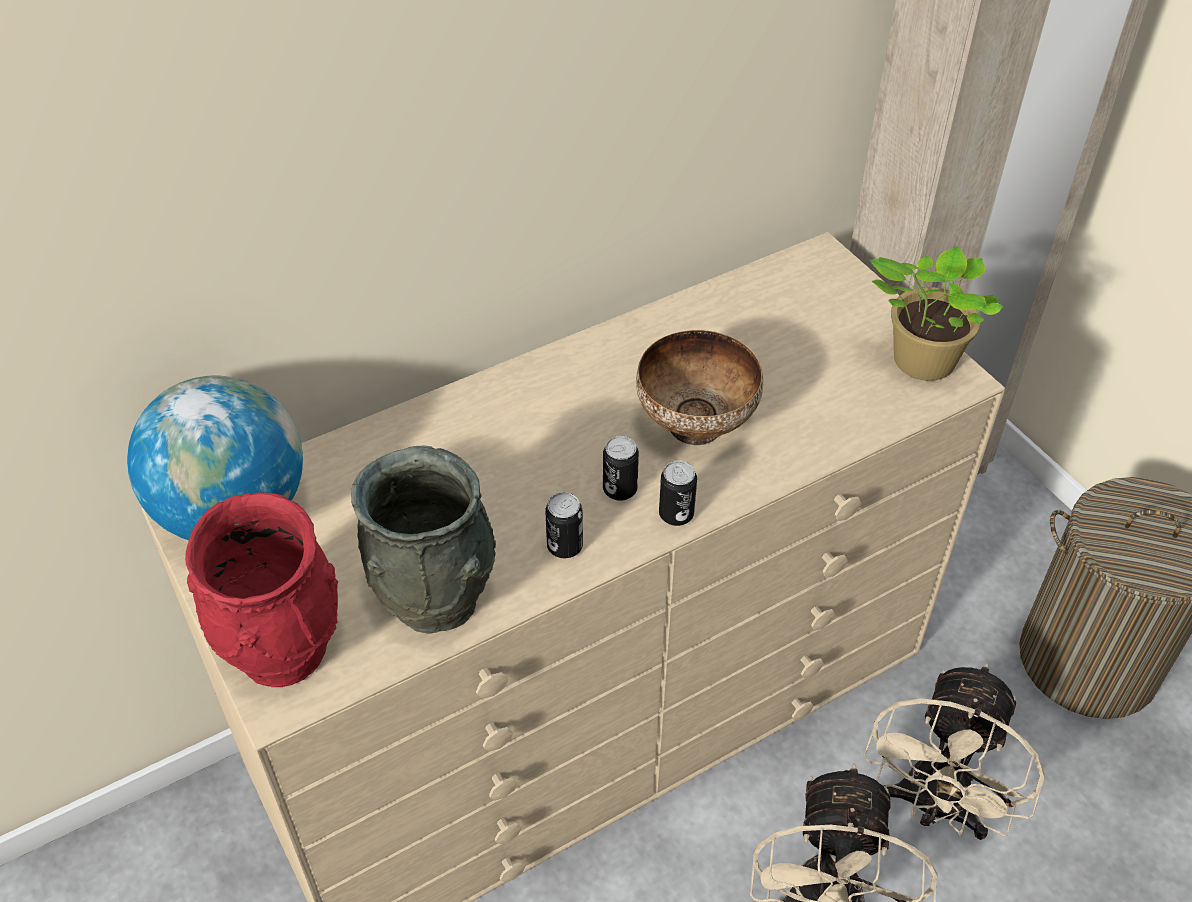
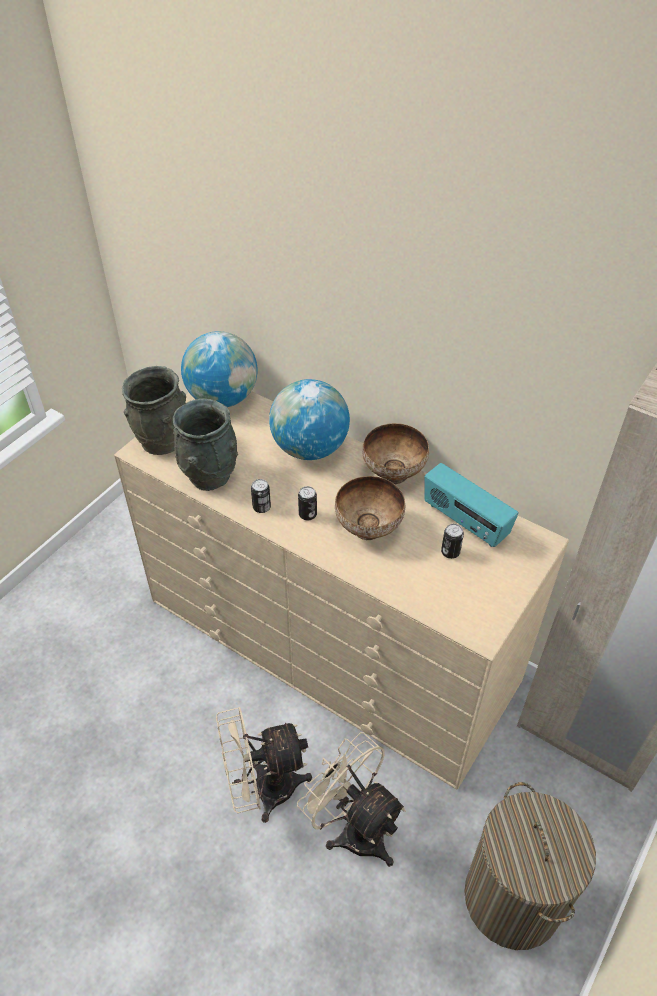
camera: 65 degrees right, 0 degrees up
red vase [185,492,338,687] -> grey vase [122,366,186,455]
can [659,460,697,526] -> can moved to [441,524,464,559]
beige fan [864,663,1045,840] -> beige fan turned 45 degrees clockwise [297,732,406,867]
potted plant [869,246,1003,381] -> none
none -> globe [269,379,350,460]
none -> bowl [362,423,429,484]
none -> radio [425,463,519,547]

